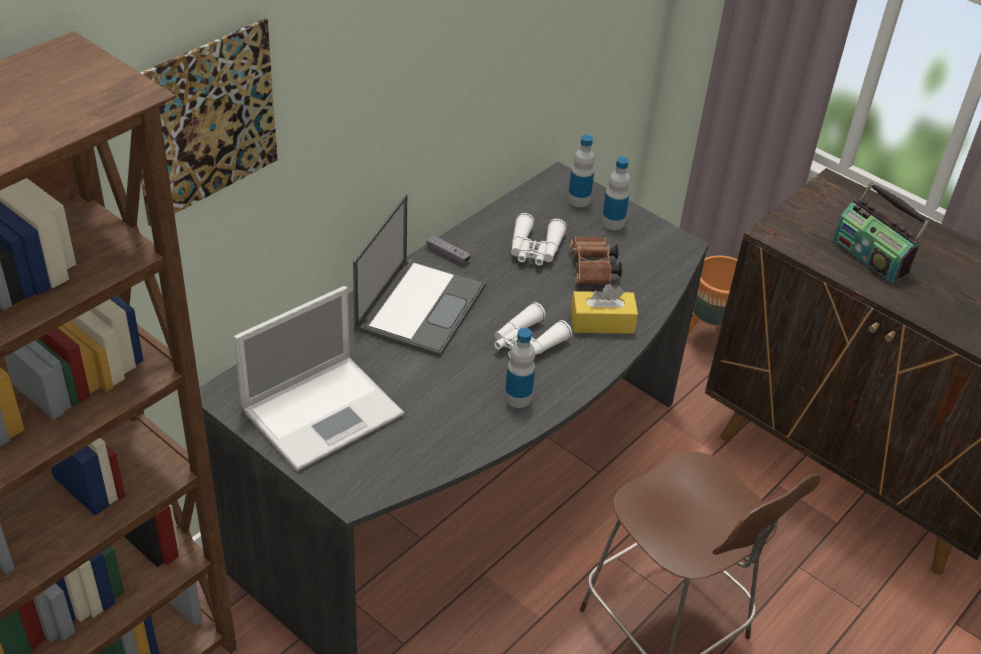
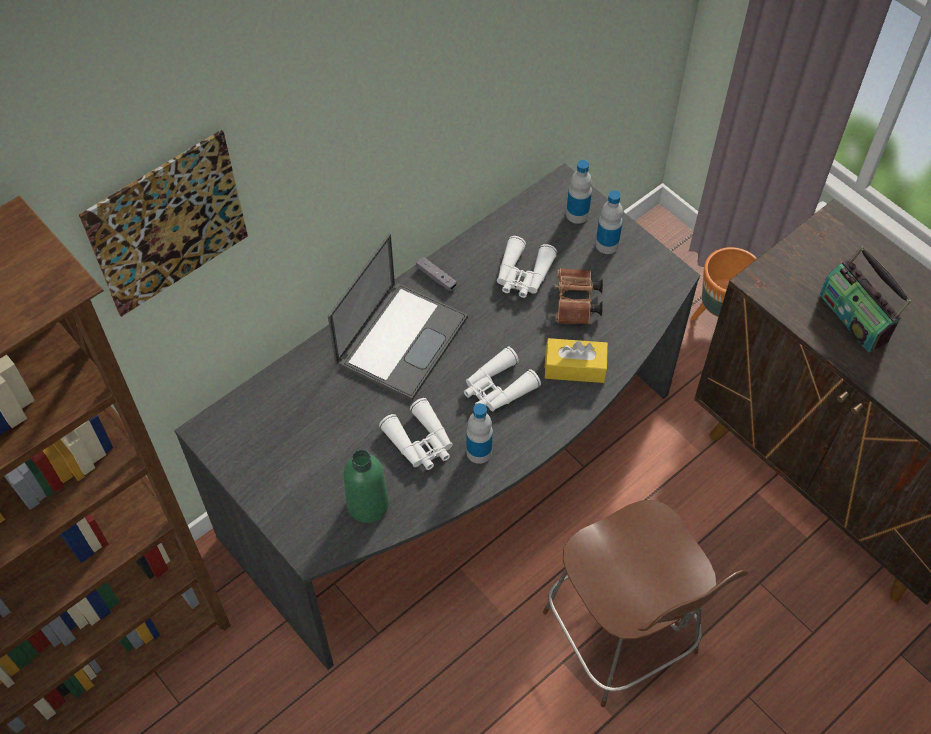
camera: 10 degrees right, 15 degrees up
laptop [233,286,404,471] -> none
none -> green bottle [344,450,389,523]
none -> white binoculars [379,398,453,470]

